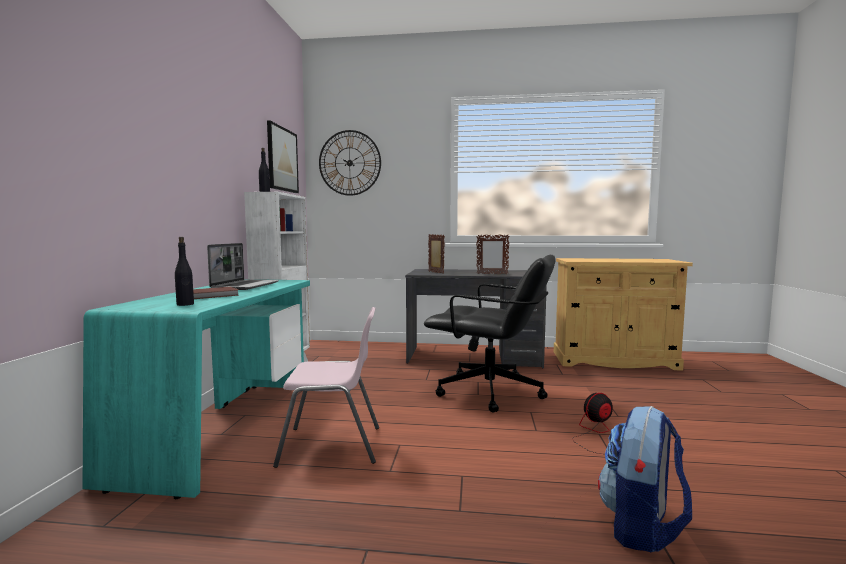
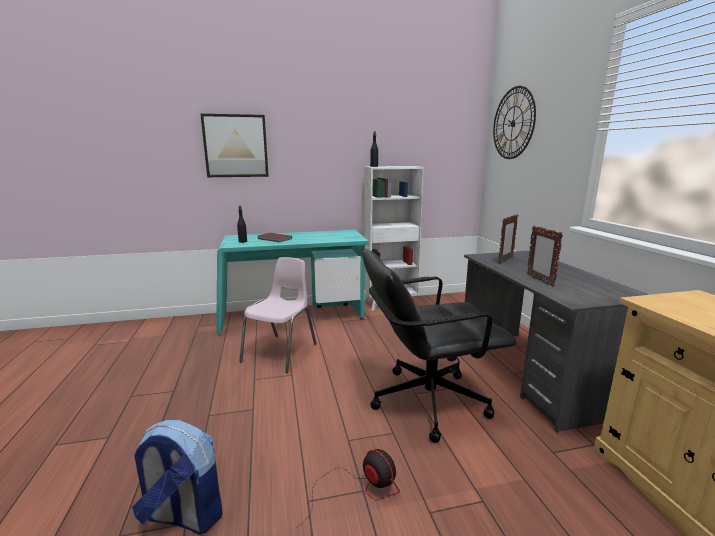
camera: 70 degrees right, 10 degrees up
laptop [207,243,279,290] -> none
picture [267,121,299,193] -> picture moved to [201,114,269,177]
pink chair [273,307,379,468] -> pink chair turned 135 degrees counterclockwise [239,257,317,373]
black office chair [424,255,555,412] -> black office chair turned 75 degrees clockwise [362,249,517,443]

